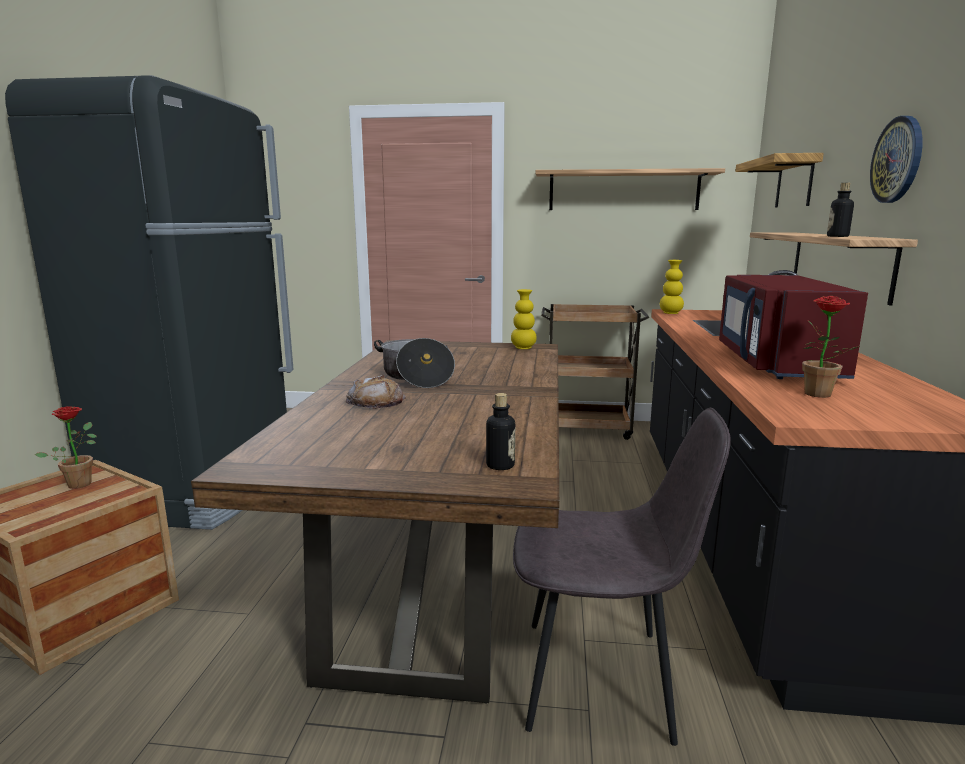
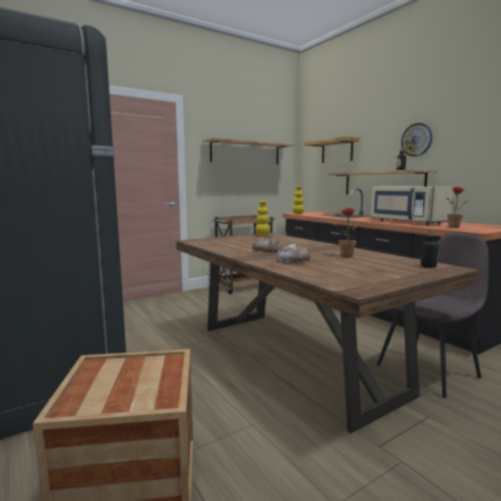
camera: 40 degrees left, 5 degrees down
potted plant [35,406,97,489] -> potted plant moved to [332,208,359,257]
cooking pot [374,338,455,388] -> bread [252,236,282,253]
red microwave [719,275,868,379] -> beige microwave [371,187,454,225]

